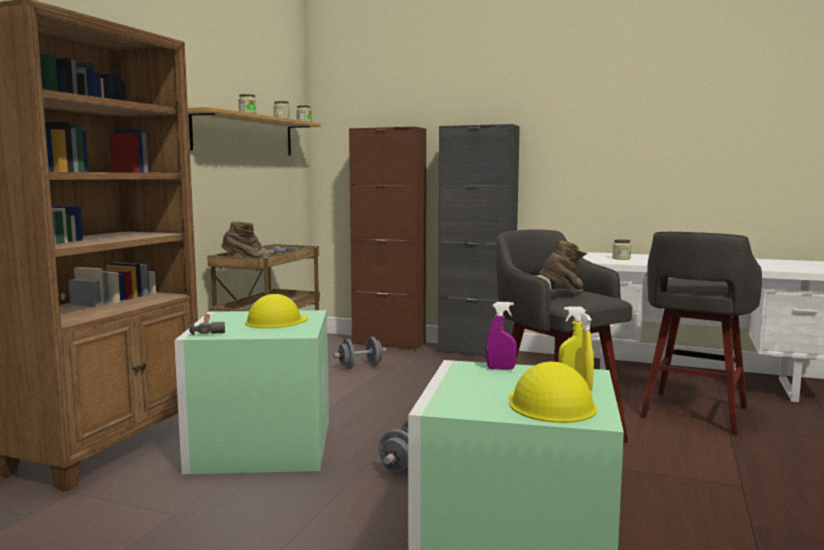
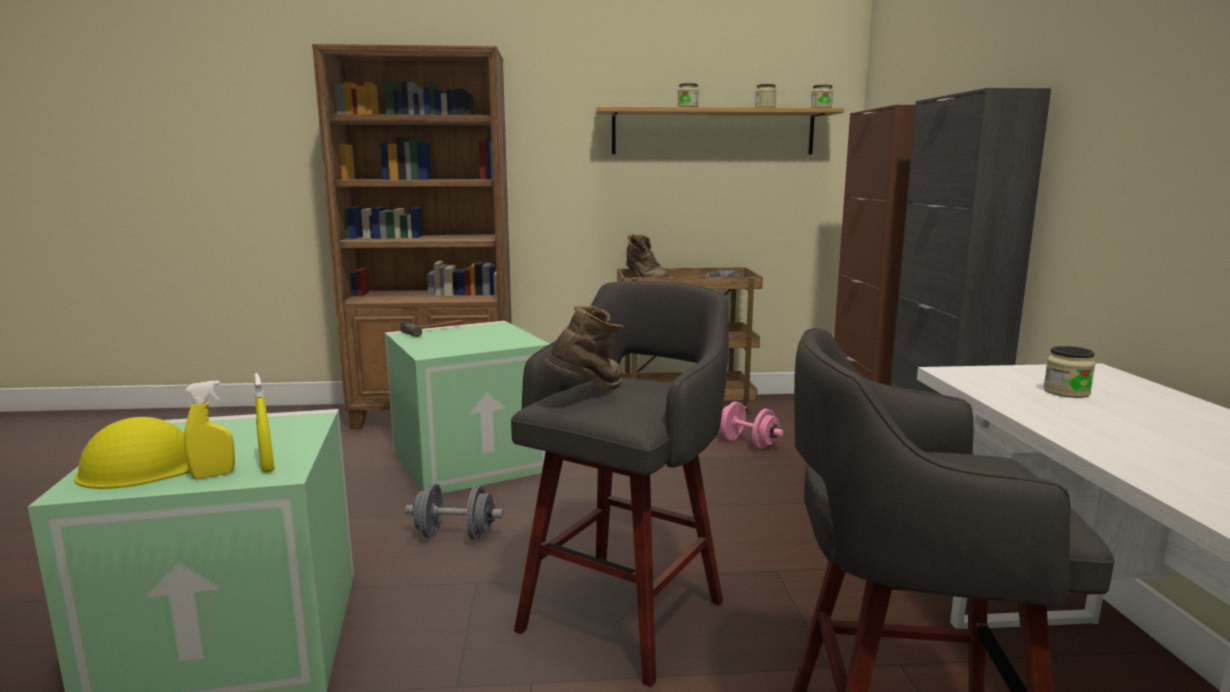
camera: 65 degrees right, 5 degrees up
yellow hard hat [245,294,308,328] -> none
grey dumbbell [333,337,387,369] -> pink dumbbell [720,402,783,449]
purple spray bottle [486,302,517,370] -> none
brown boot [539,241,587,294] -> brown boot turned 75 degrees counterclockwise [544,305,624,390]

